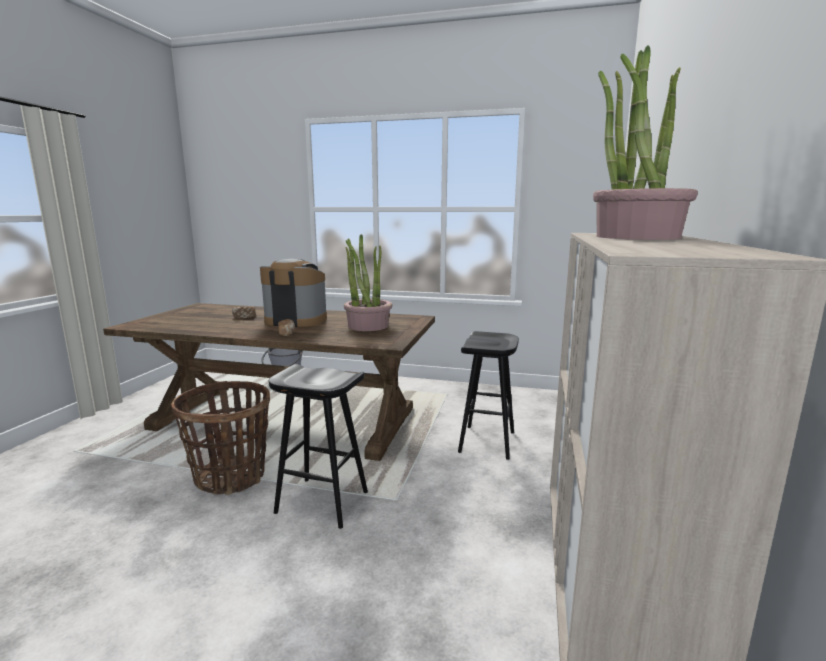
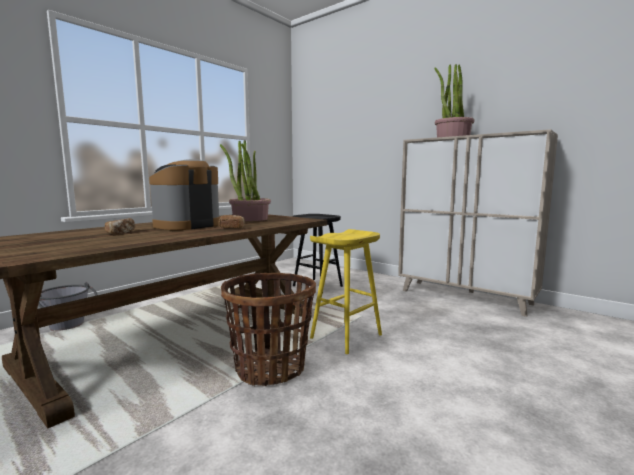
camera: 65 degrees left, 5 degrees down
black stool [269,364,368,529] -> yellow stool [310,229,382,354]

